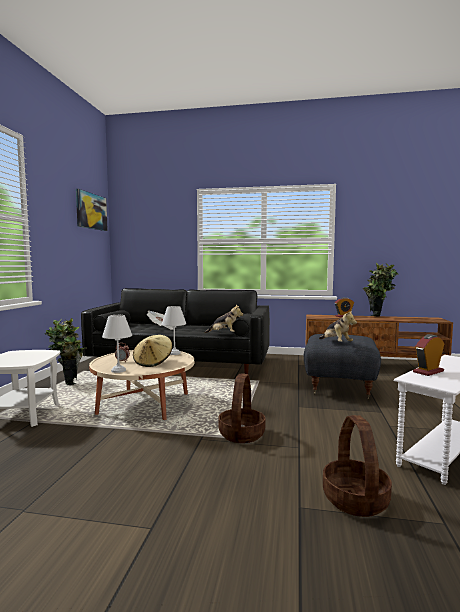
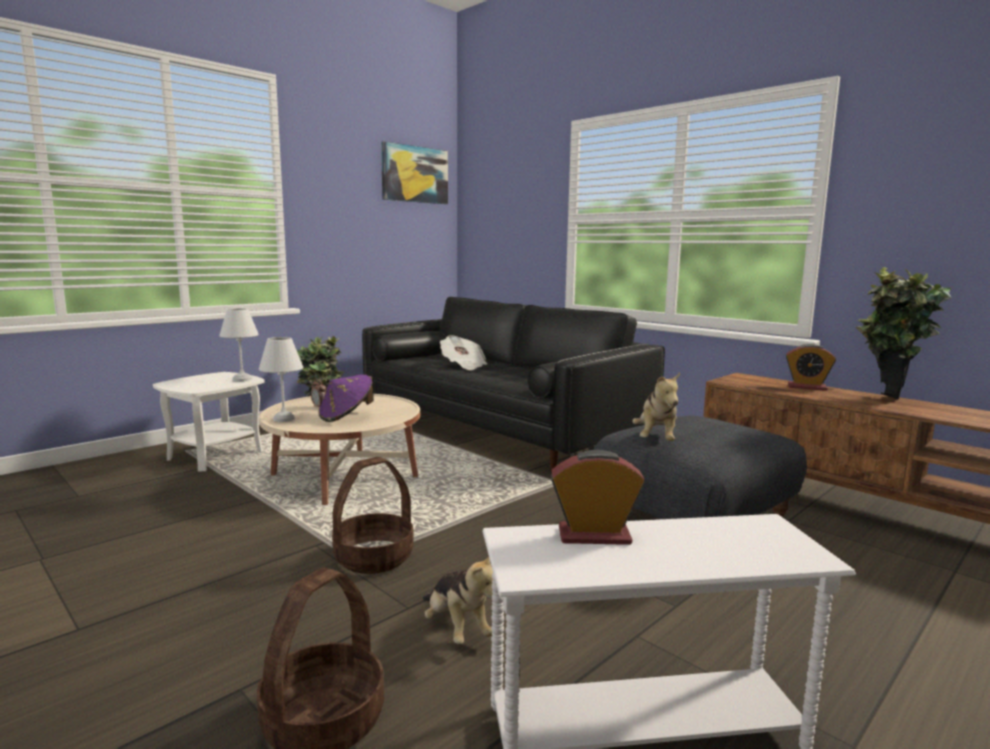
camera: 35 degrees right, 5 degrees up
beige hat [133,335,172,367] -> purple hat [318,375,374,422]
white table lamp [162,306,186,355] -> white table lamp moved to [219,308,259,381]
plush toy [205,304,243,333] -> plush toy moved to [422,556,493,644]

